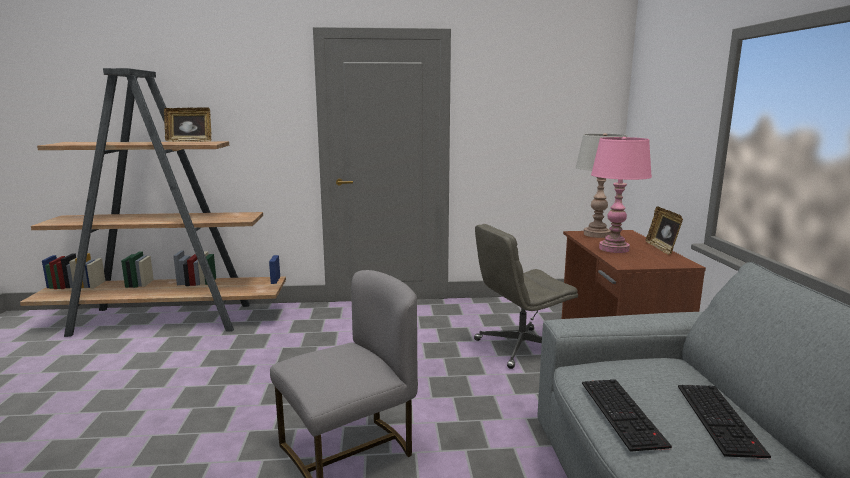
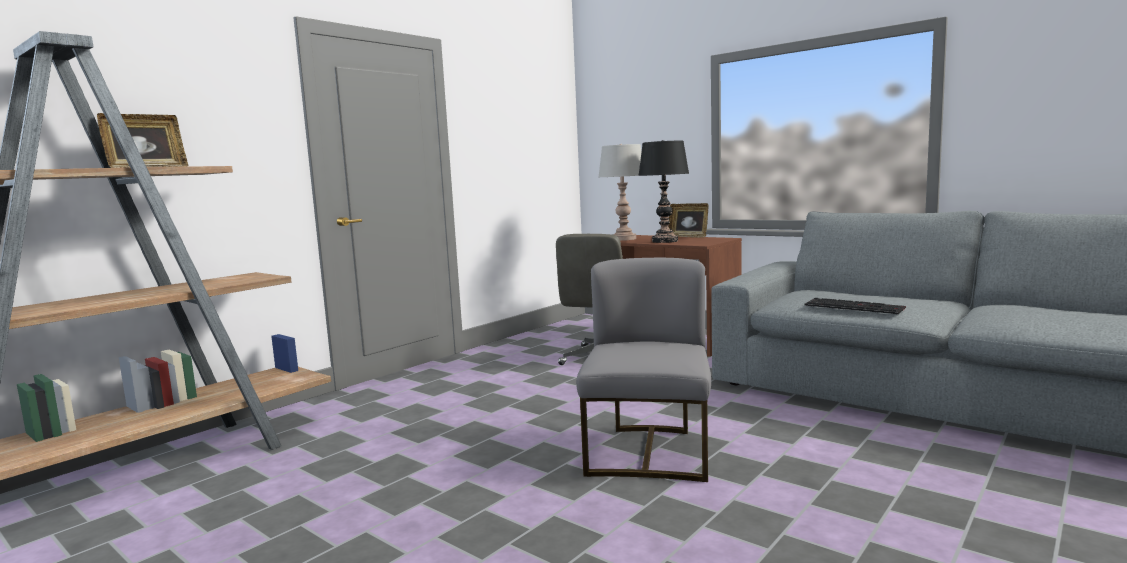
camera: 45 degrees left, 5 degrees down
pink table lamp [591,137,652,253] -> black table lamp [638,140,689,243]
keyboard [678,385,771,460] -> none

